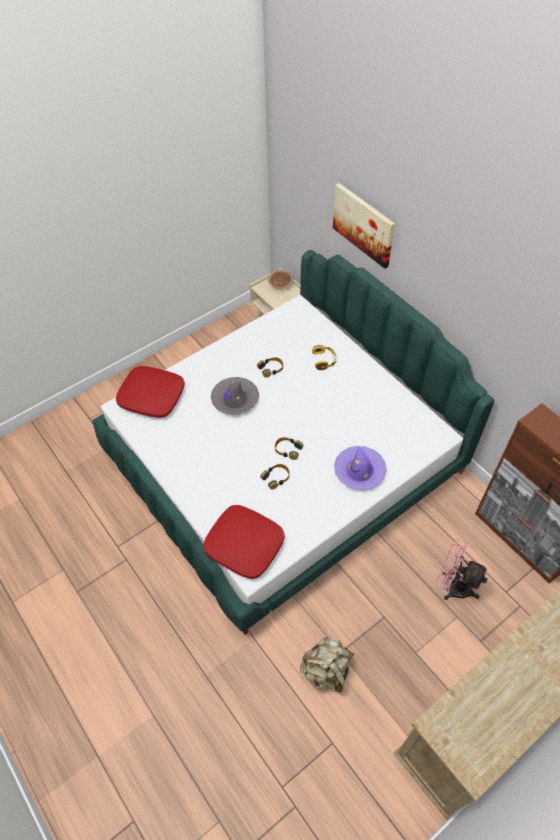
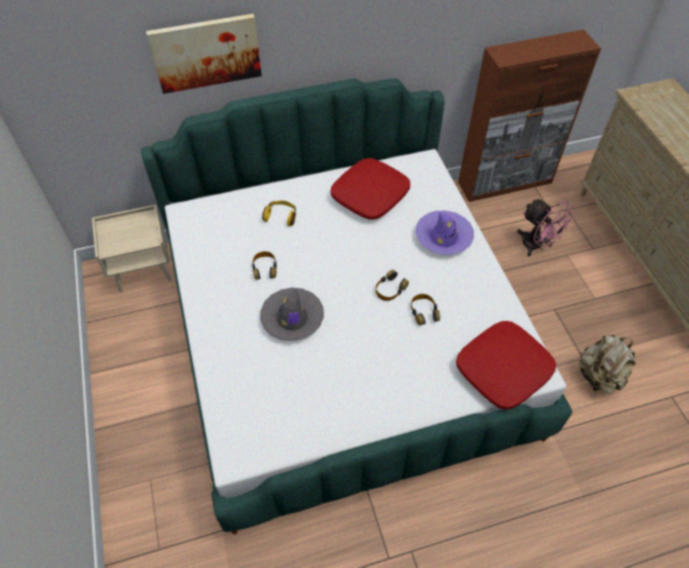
camera: 70 degrees left, 0 degrees up
red pillow [116,366,185,418] -> red pillow moved to [331,158,410,220]
brown bowl [268,270,293,288] -> none
pink fan [436,539,488,600] -> pink fan turned 90 degrees counterclockwise [517,199,577,256]

